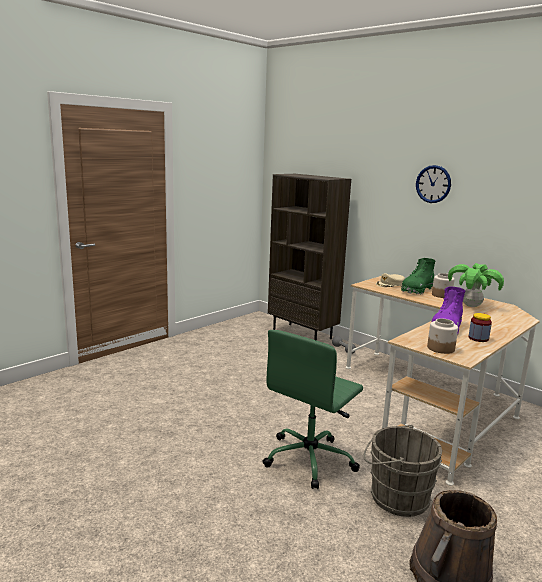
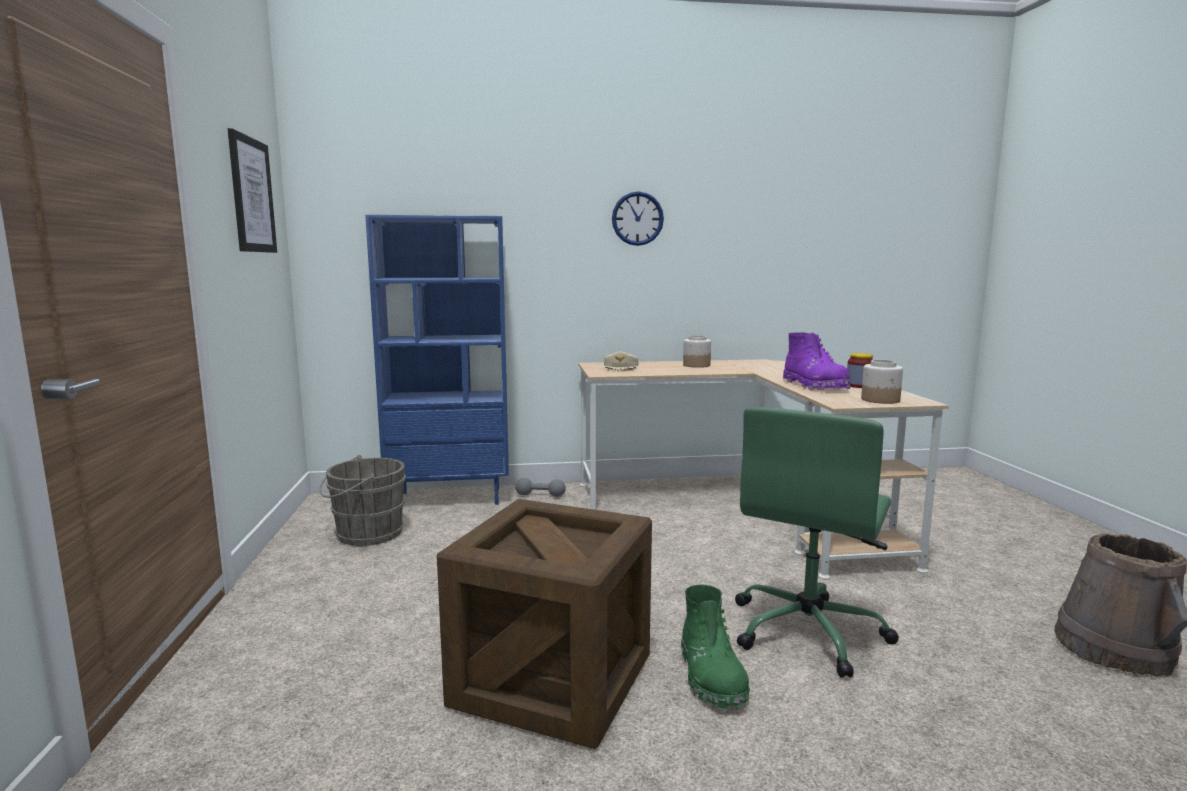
camera: 50 degrees left, 5 degrees down
green office chair [263,330,363,489] -> green office chair turned 45 degrees clockwise [735,407,899,678]
brown bookcase [268,174,351,341] -> blue bookcase [365,215,509,505]
grey bucket [364,424,442,517] -> grey bucket moved to [319,455,405,546]
green boot [401,258,436,294] -> green boot moved to [681,585,750,711]
potted plant [448,263,504,307] -> none
none -> picture [228,128,277,253]
none -> crate [437,499,652,749]

